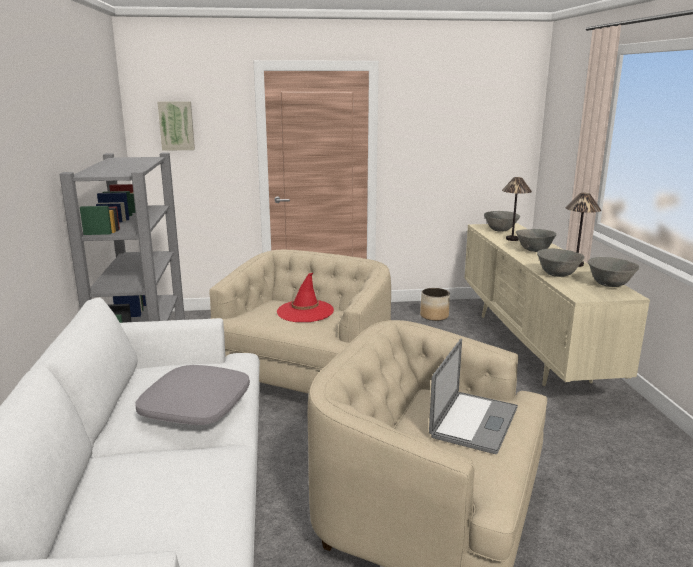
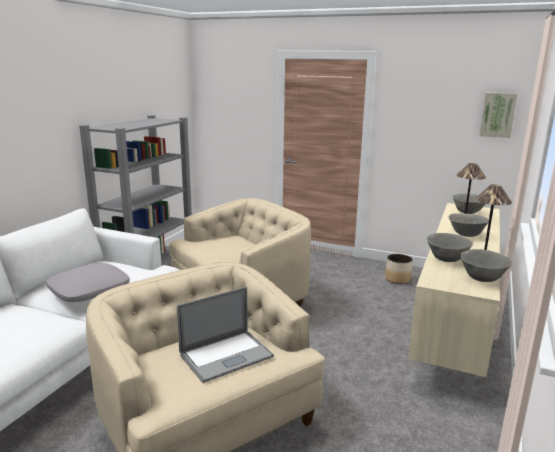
camera: 30 degrees right, 0 degrees up
picture [157,102,195,151] -> picture moved to [480,93,518,138]
red hat [277,273,334,322] -> none

